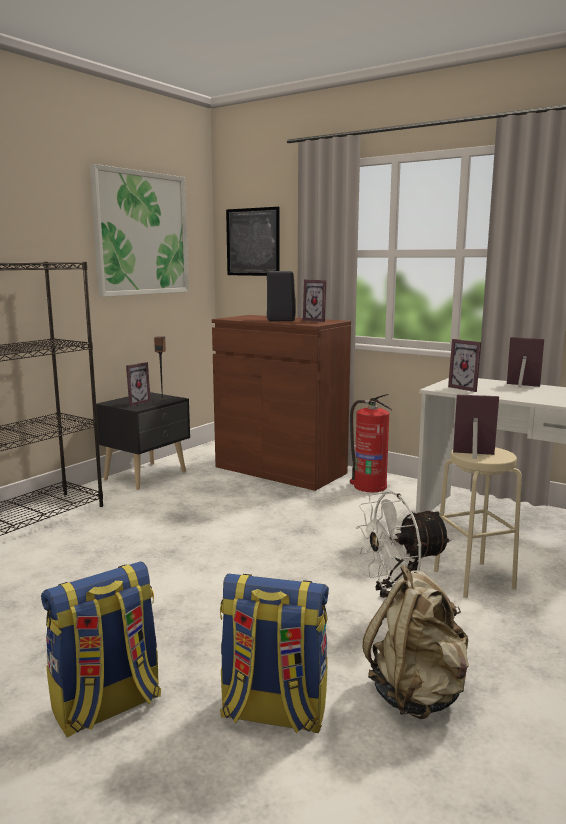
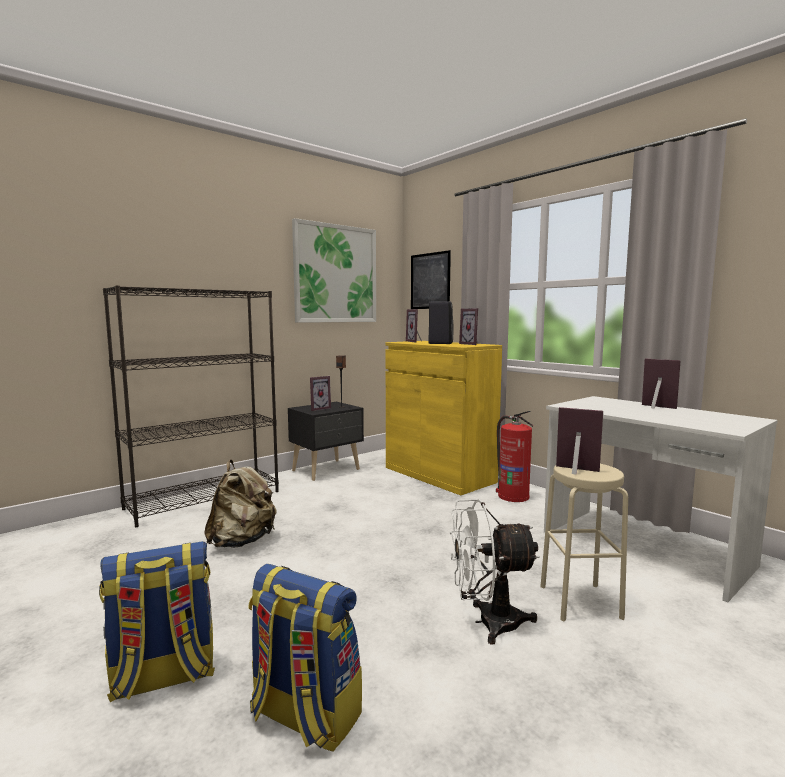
camera: 15 degrees right, 5 degrees down
brown cabinet [212,315,351,491] -> yellow cabinet [386,341,502,495]
beige backpack [363,565,469,719] -> beige backpack moved to [204,459,277,548]
picture frame [448,339,481,392] -> picture frame moved to [406,309,422,342]

